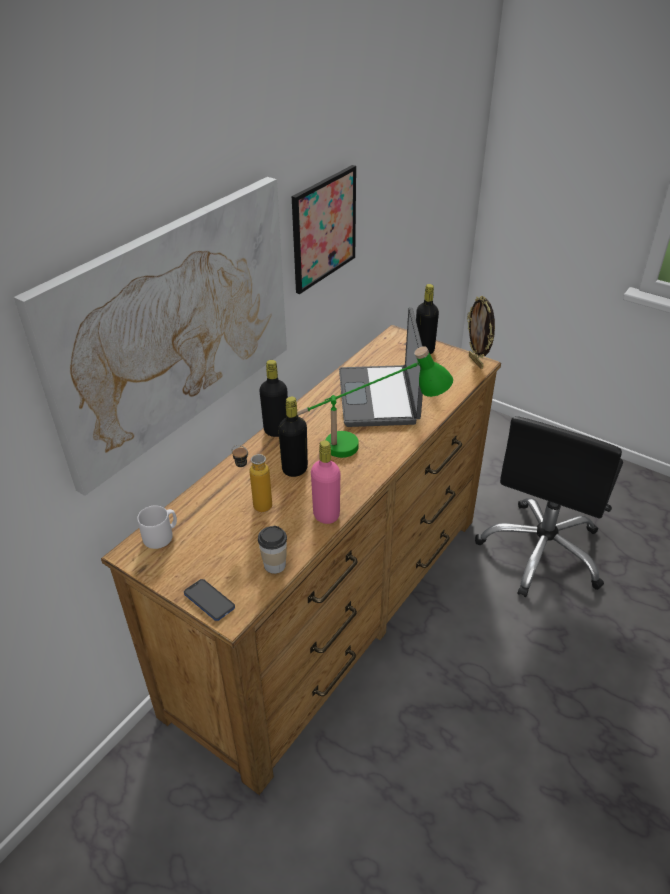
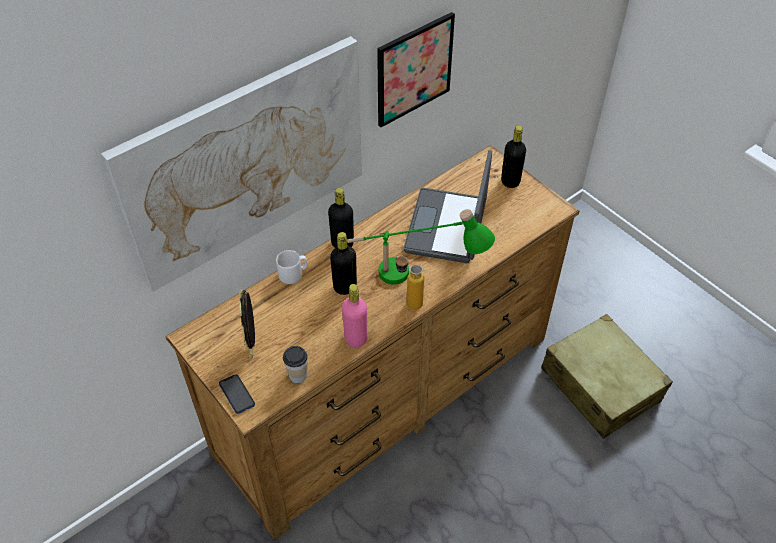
camera: 15 degrees right, 10 degrees up
white mug [137,505,177,549] -> white mug moved to [276,250,307,284]
bottle [231,445,272,512] -> bottle moved to [395,255,424,310]
picture frame [467,296,495,369] -> picture frame moved to [239,289,255,359]
black office chair [475,416,623,597] -> beige suitcase [541,314,673,439]

